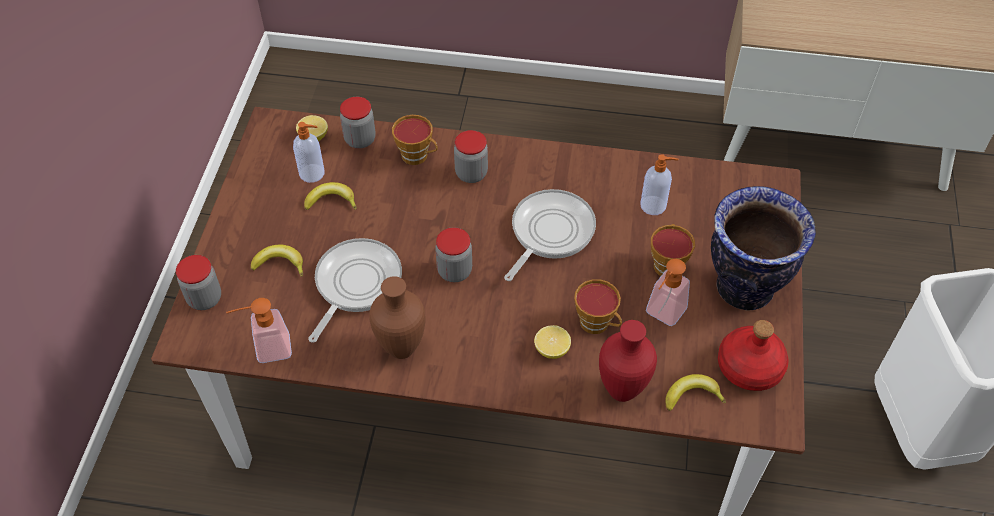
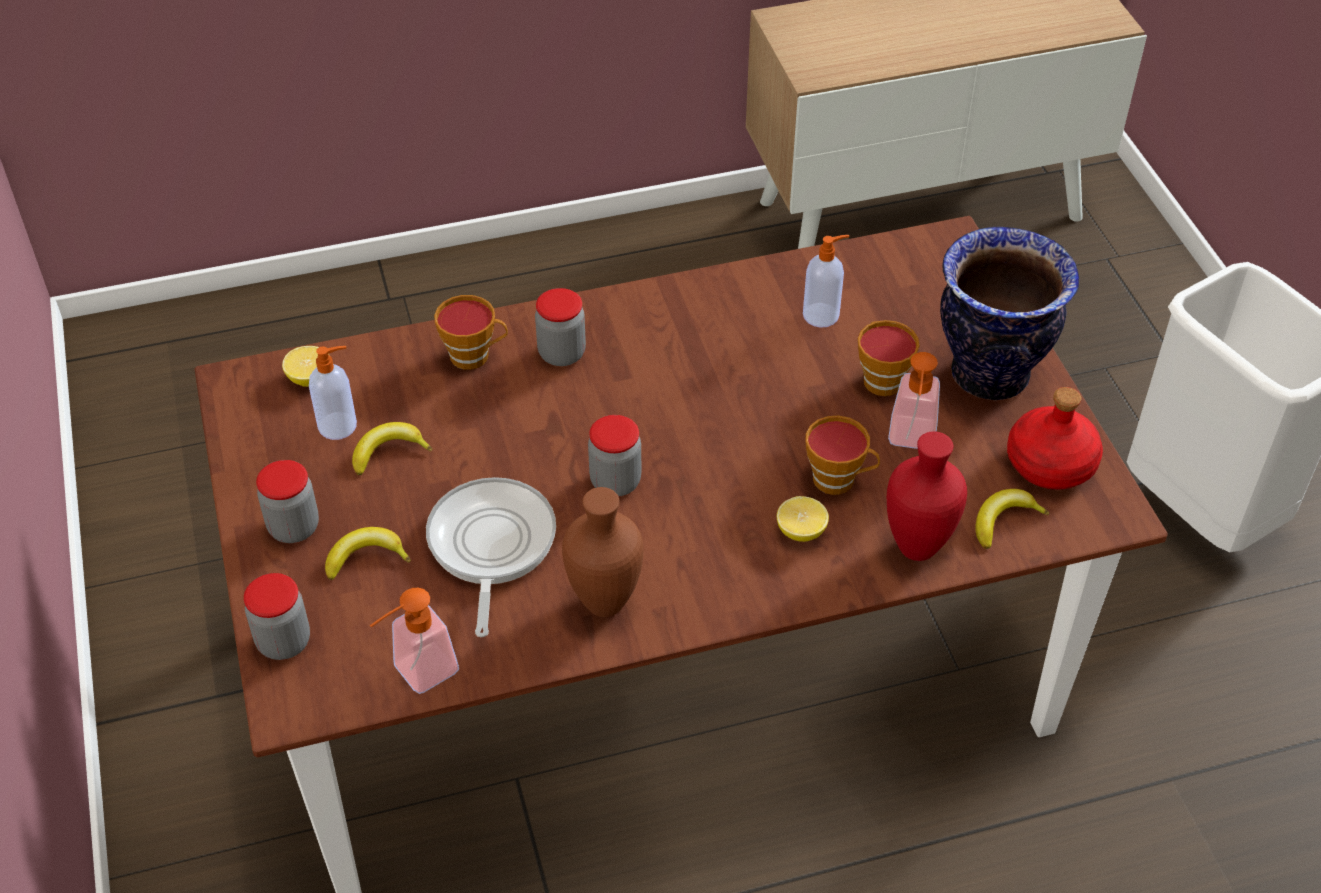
camera: 25 degrees left, 5 degrees down
jar [340,97,376,149] -> jar moved to [256,460,319,543]
frying pan [504,189,596,281] -> none

